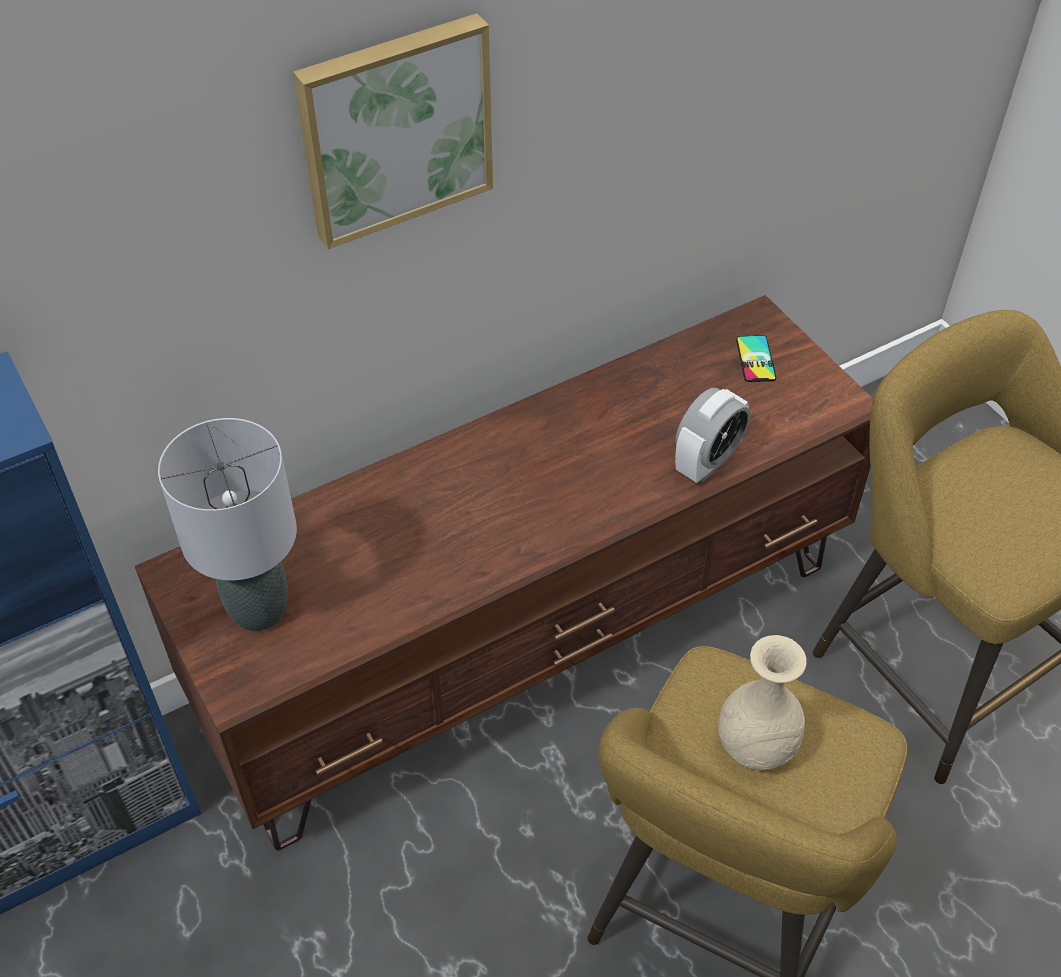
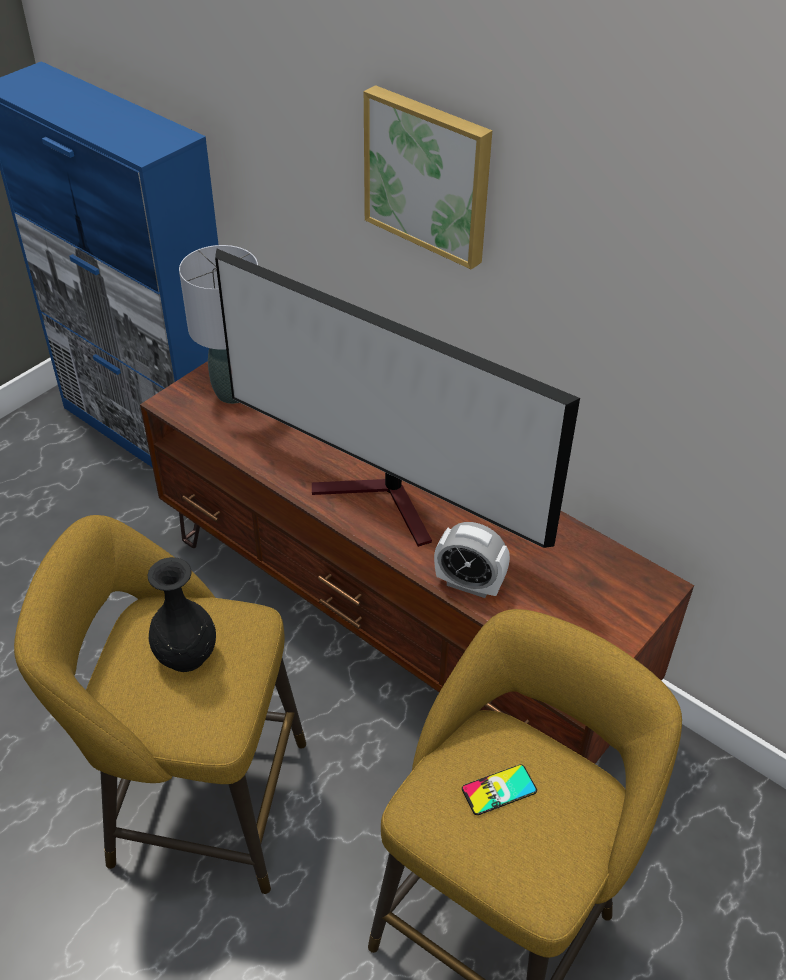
camera: 70 degrees right, 5 degrees down
beige vase [718,635,807,770] -> black vase [148,557,216,672]
phone [736,335,776,382] -> phone moved to [462,764,537,815]
none -> television [215,248,580,548]

